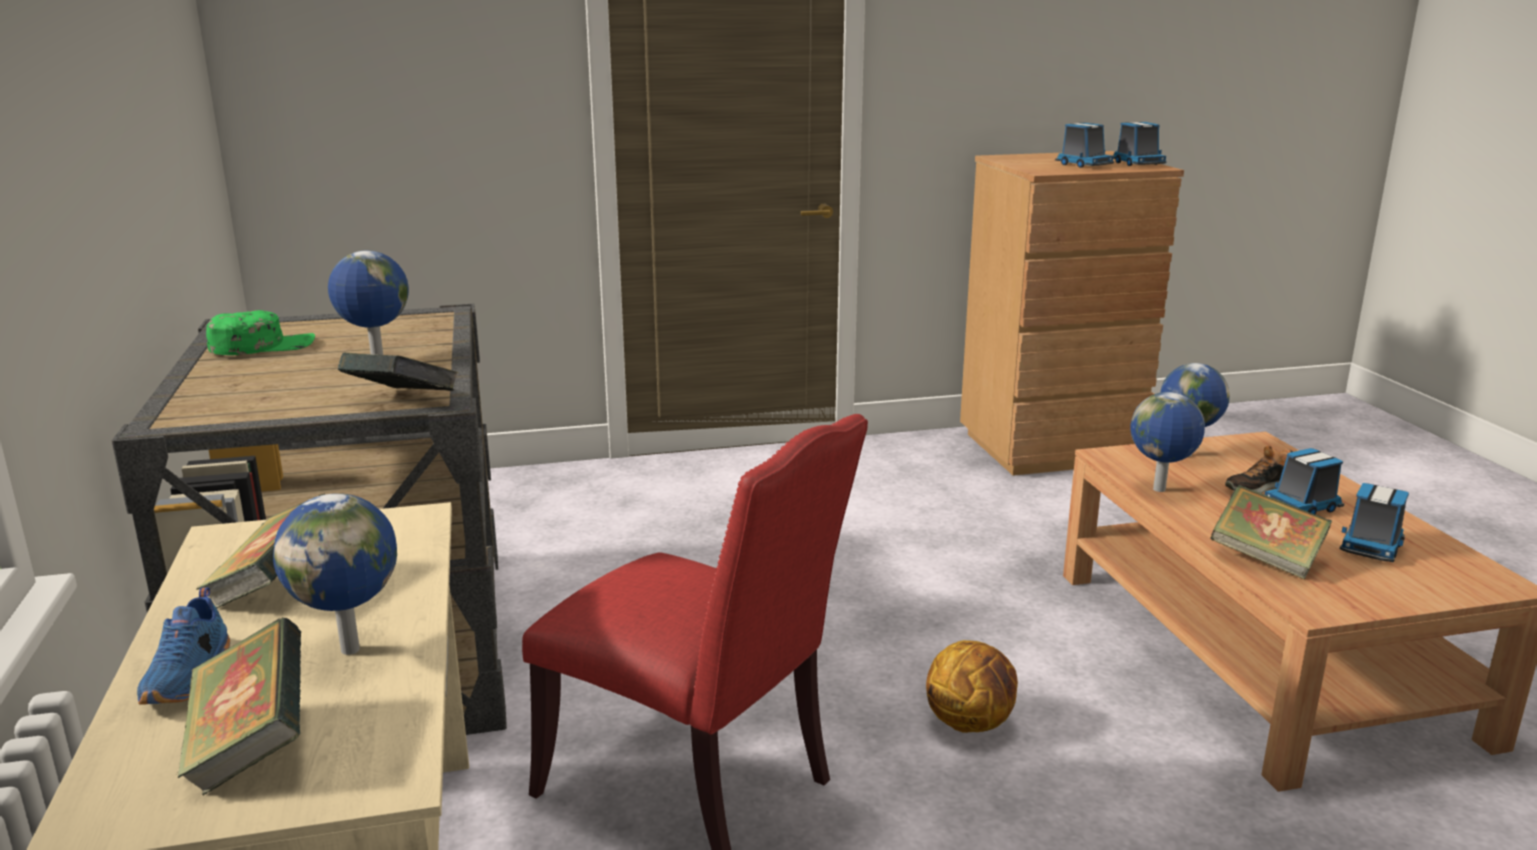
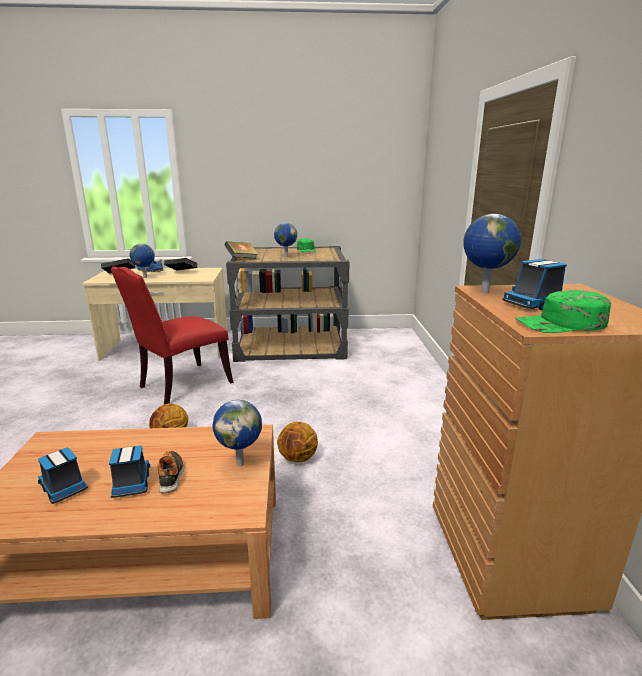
camera: 100 degrees right, 0 degrees up
toy truck [1113,122,1166,166] -> green cap [515,290,611,333]
globe [1130,392,1205,492] -> globe moved to [463,214,521,293]
book [1210,485,1332,580] -> none
none -> basketball [277,422,318,462]

